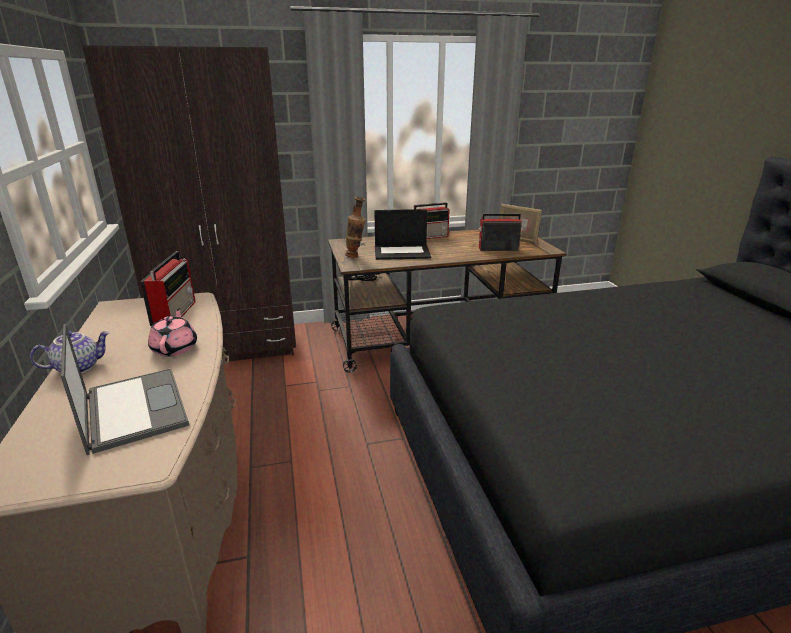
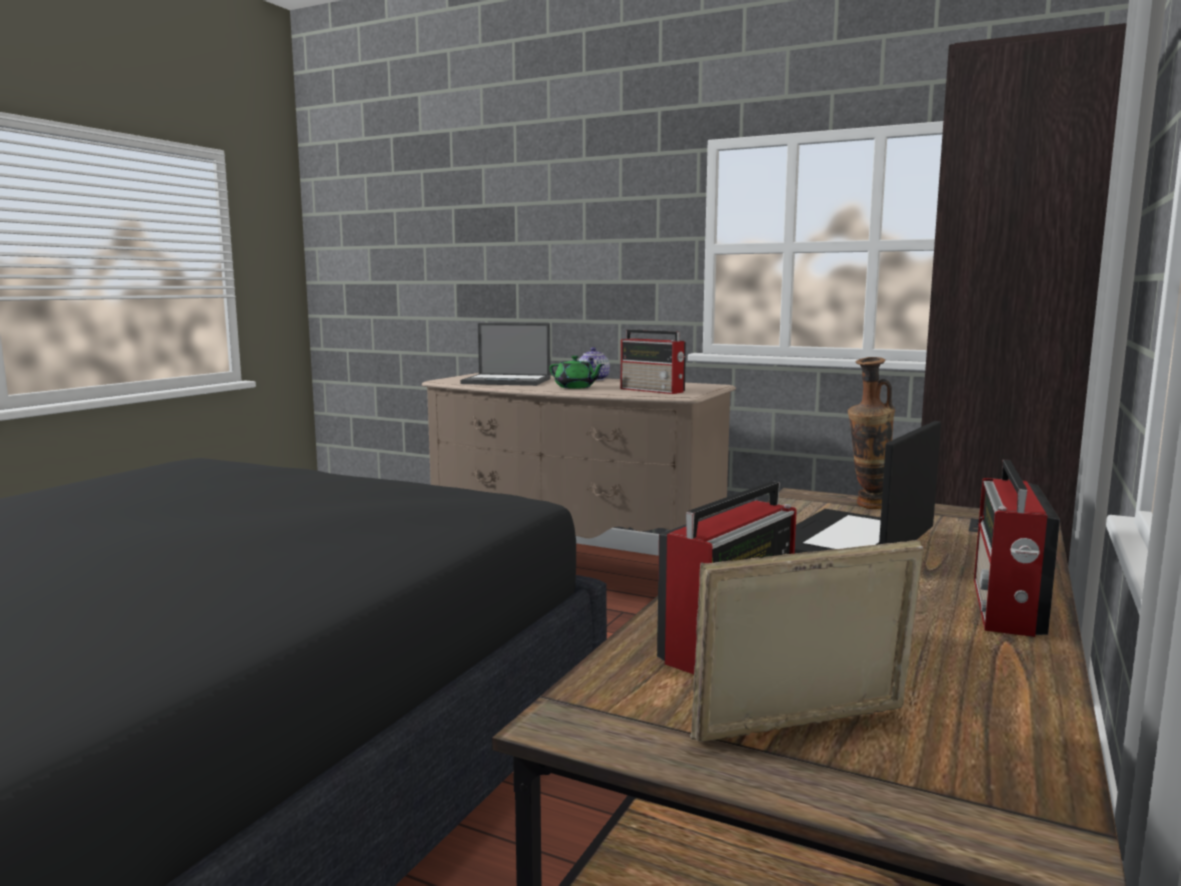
camera: 130 degrees right, 15 degrees down
pink teapot [148,308,197,356] -> green teapot [549,356,604,389]

